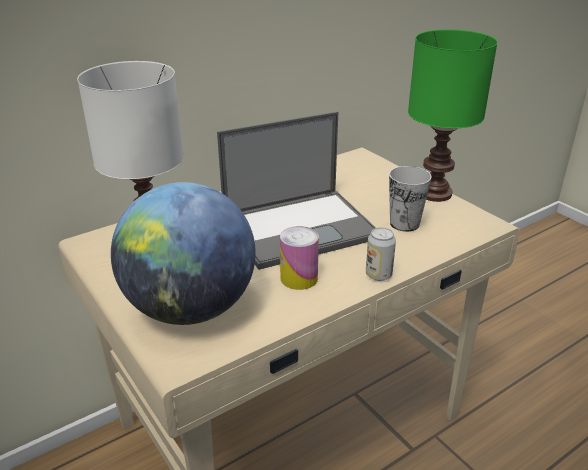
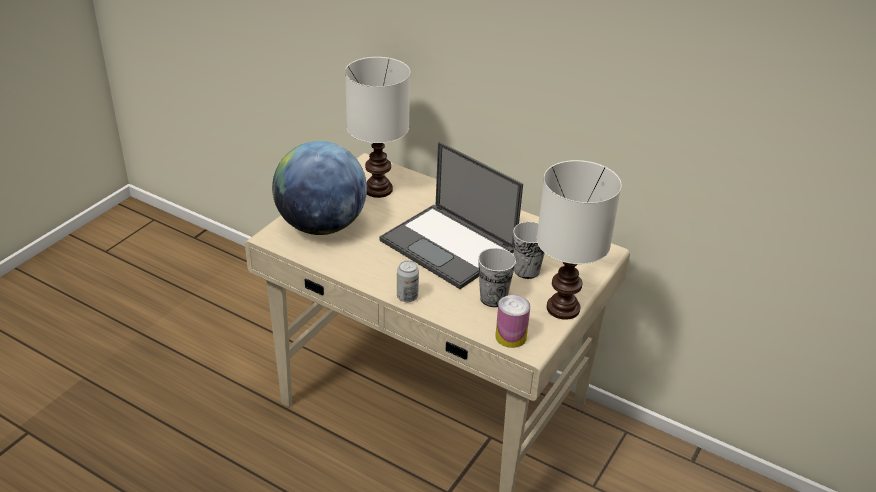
camera: 65 degrees right, 5 degrees up
can [280,226,319,290] -> can moved to [495,295,531,348]
green table lamp [408,29,498,202] -> white table lamp [537,160,621,320]
none -> cup [513,222,545,279]

